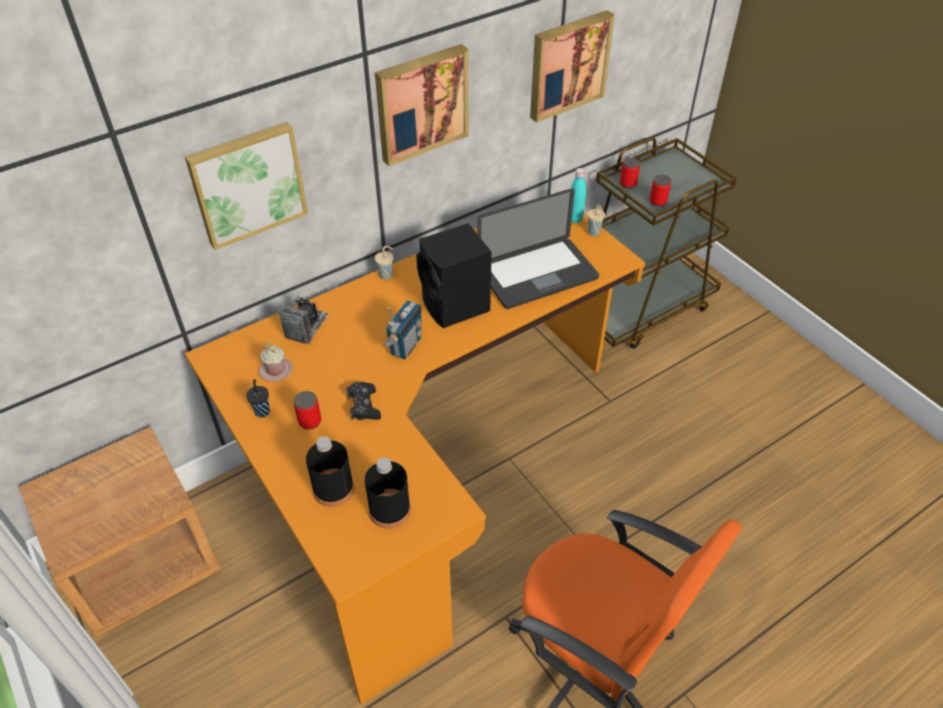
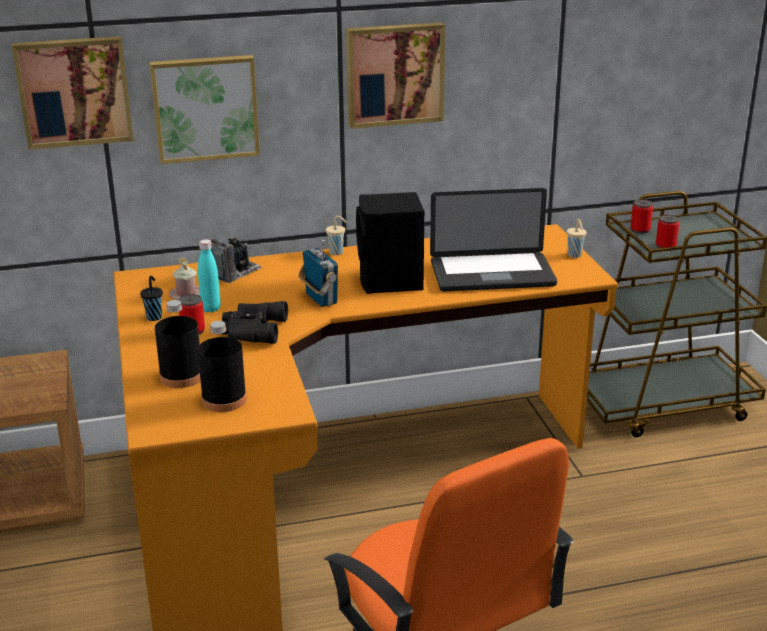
camera: 20 degrees right, 20 degrees down
black game controller [346,382,381,420] -> black binoculars [222,301,288,344]
radio [383,300,423,359] -> radio turned 75 degrees counterclockwise [298,240,338,307]
picture [530,10,615,123] -> picture moved to [12,36,134,150]
turquoise bottle [571,168,586,223] -> turquoise bottle moved to [198,239,221,312]

